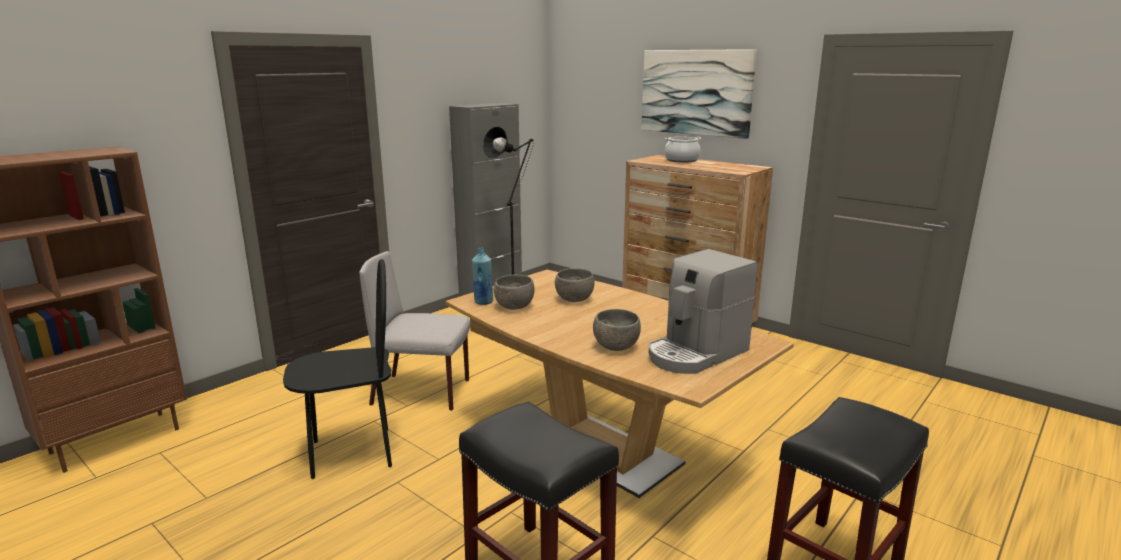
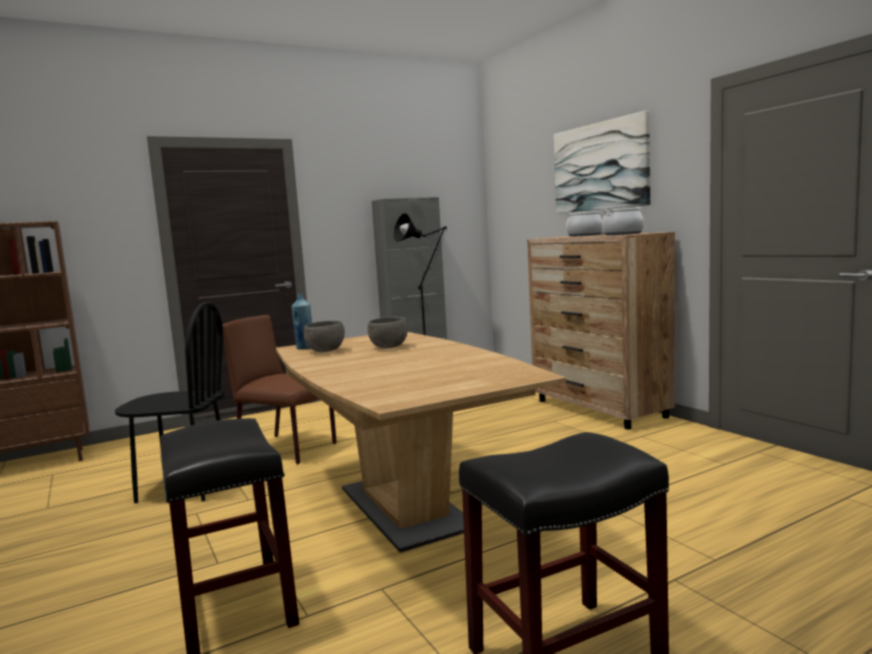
camera: 20 degrees right, 10 degrees down
grey chair [359,251,470,411] -> brown chair [222,315,337,464]
grey bowl [593,309,641,351] -> none
coffee machine [649,249,758,374] -> none
none -> cooking pot [602,207,644,235]

